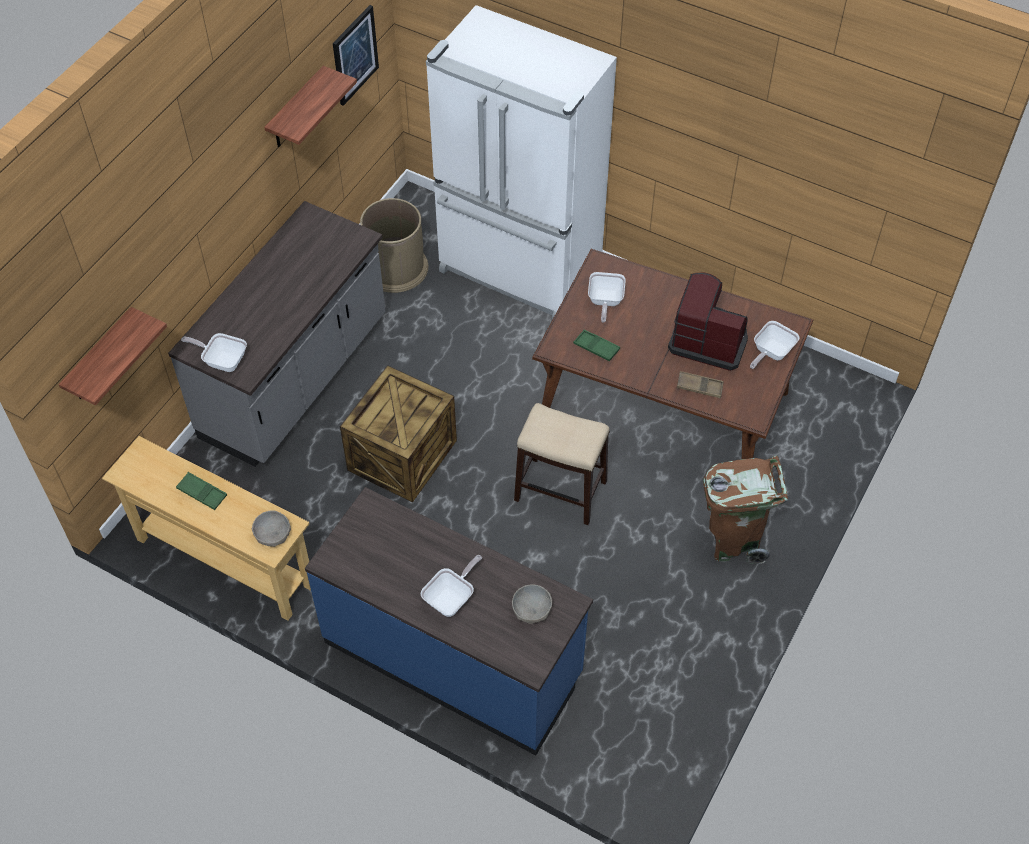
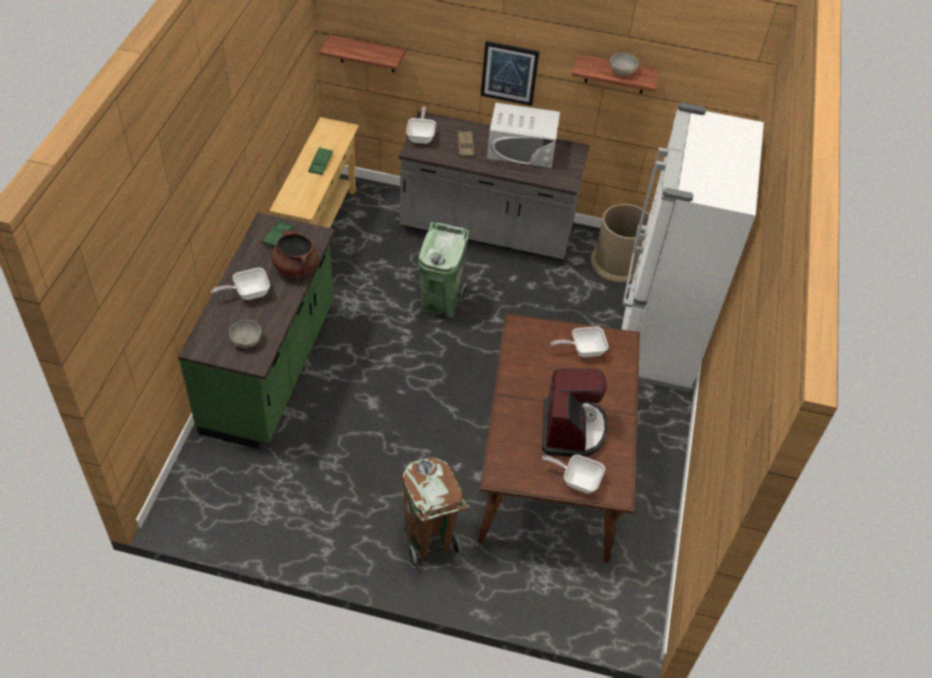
camera: 70 degrees right, 5 degrees down
grey bowl [252,510,291,547] -> grey bowl moved to [610,53,639,76]
blue counter [305,487,593,755] -> green counter [178,213,335,449]
picture [333,5,379,106] -> picture moved to [481,41,540,106]
crate [340,365,457,503] -> green trash can [418,222,469,318]
frying pan [421,555,482,617] -> frying pan turned 135 degrees clockwise [211,268,270,300]
stool [514,403,610,525] -> none
green tray [573,330,620,361] -> green tray moved to [262,220,294,247]
brown tray [677,371,724,398] -> brown tray moved to [458,131,474,157]
none -> brown cooking pot [271,229,319,278]
none -> white microwave [487,103,560,168]

